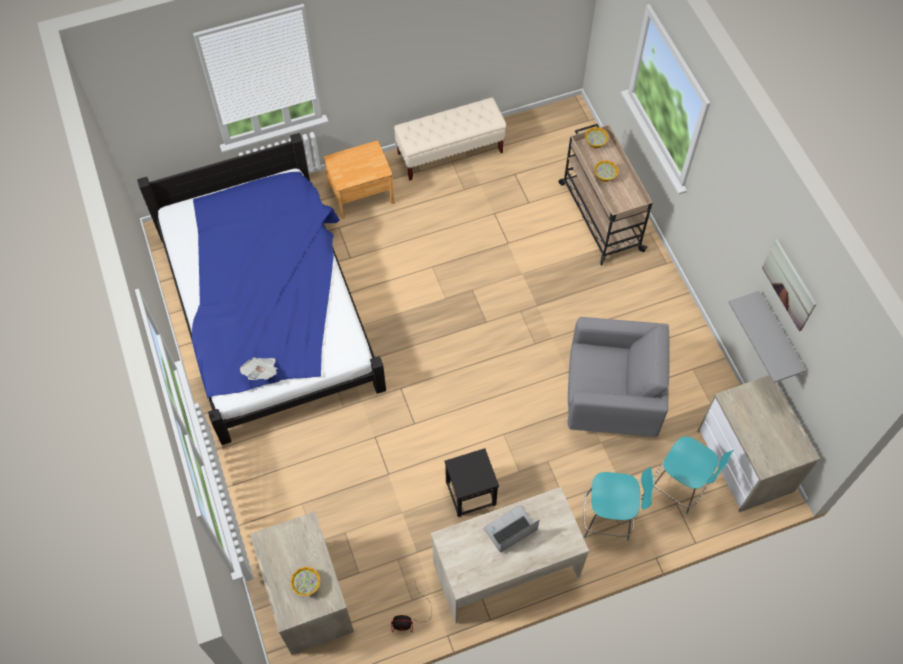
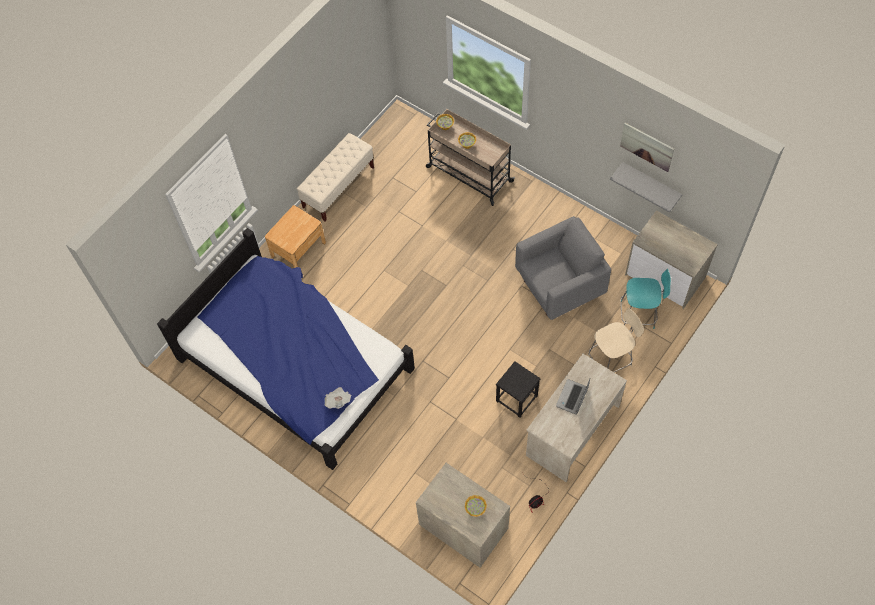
camera: 30 degrees left, 0 degrees up
turquoise chair [583,467,654,541] -> beige chair [587,308,644,372]

